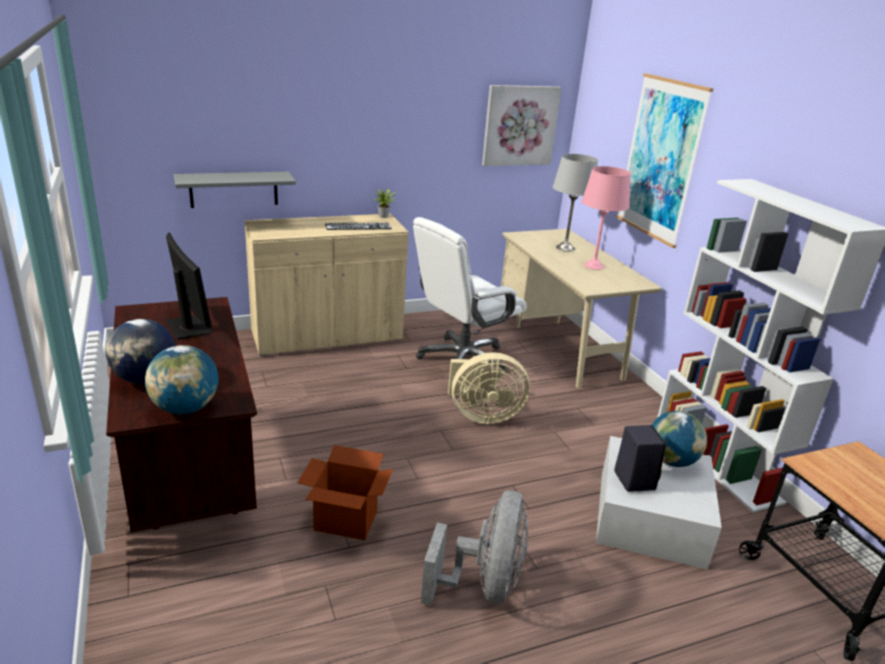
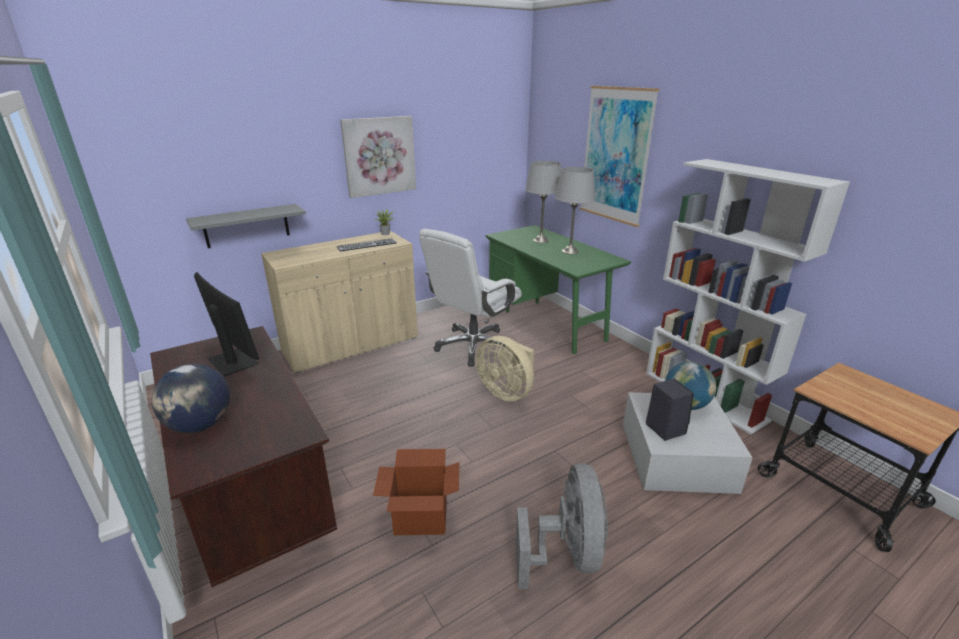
camera: 10 degrees left, 0 degrees up
globe [145,345,219,414] -> none
beige fan [448,352,530,424] -> beige fan turned 60 degrees clockwise [476,336,534,402]
picture [482,85,562,166] -> picture moved to [340,116,416,198]
beige desk [501,229,662,388] -> green desk [485,225,631,354]
pink table lamp [582,166,631,270] -> grey table lamp [555,167,595,254]

